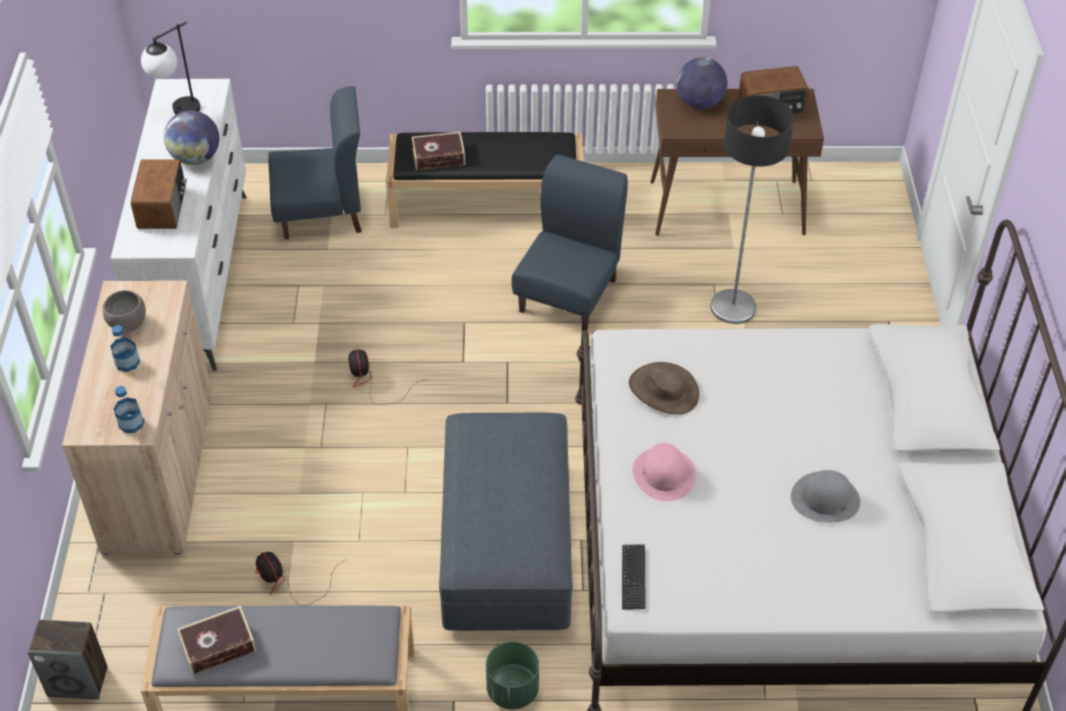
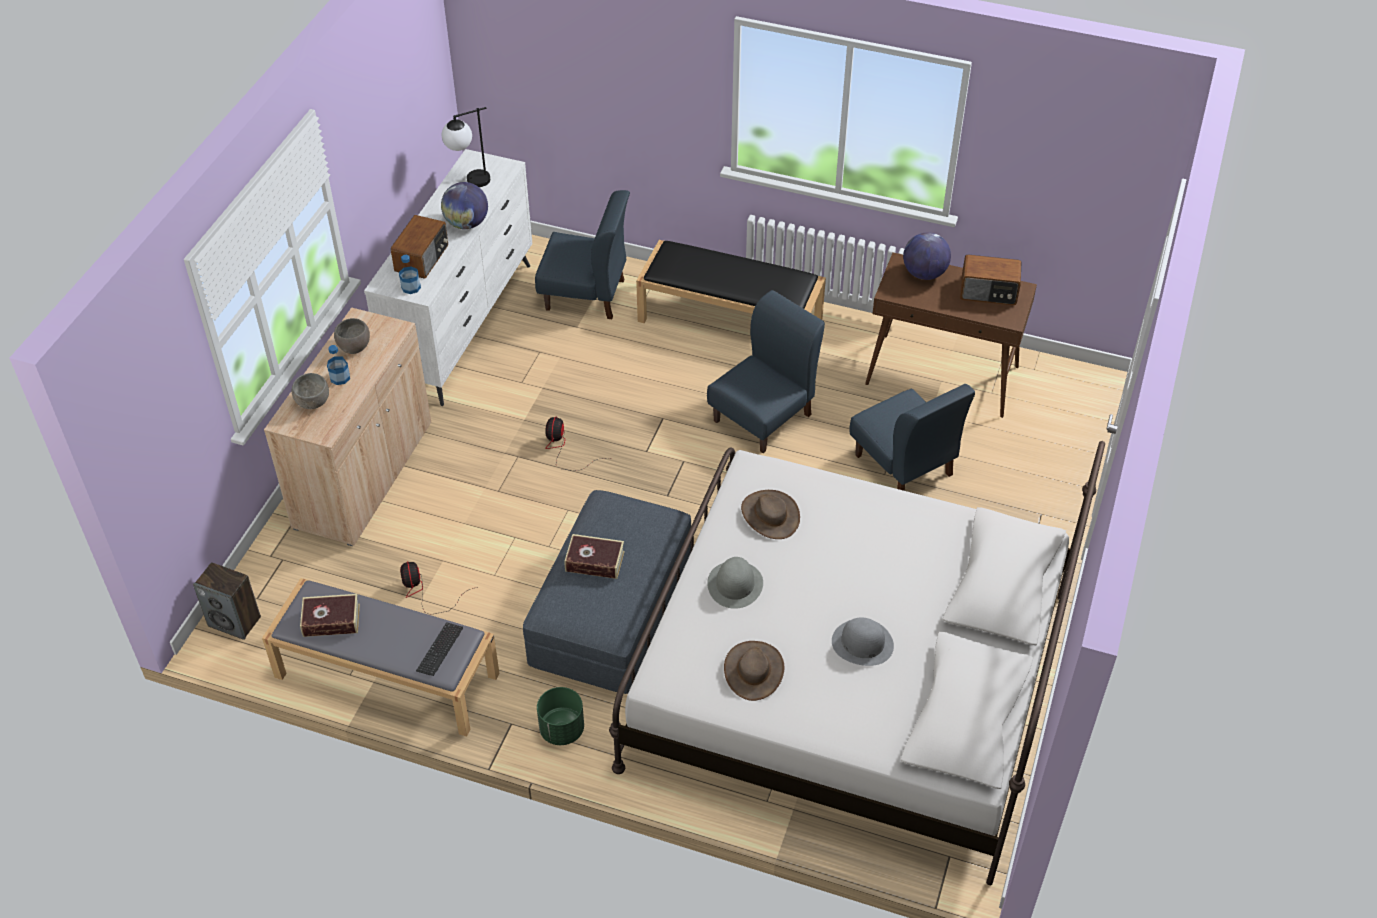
camera: 20 degrees right, 0 degrees up
bottle [114,386,144,433] -> bottle moved to [399,254,421,294]
book [412,132,465,170] -> book moved to [565,534,624,579]
keyboard [622,544,646,610] -> keyboard moved to [416,622,463,676]
pink hat [633,443,696,501] -> grey hat [707,557,763,609]
floor lamp [711,95,794,324] -> blue chair [849,384,975,491]
none -> grey bowl [292,373,329,409]
none -> brown hat [724,641,784,701]

